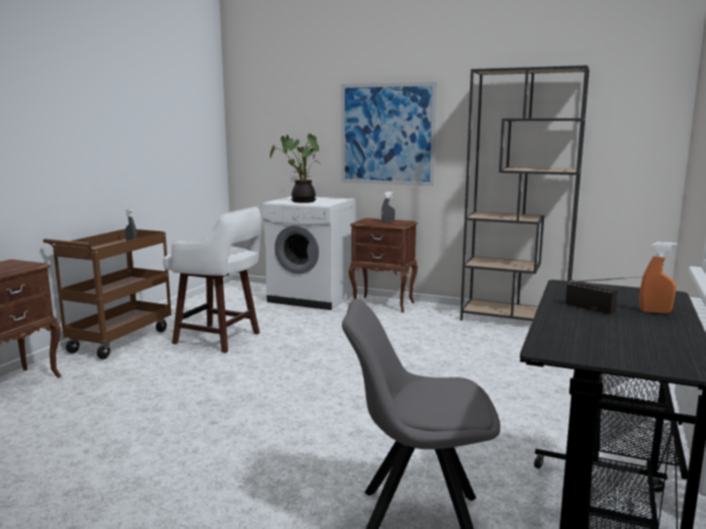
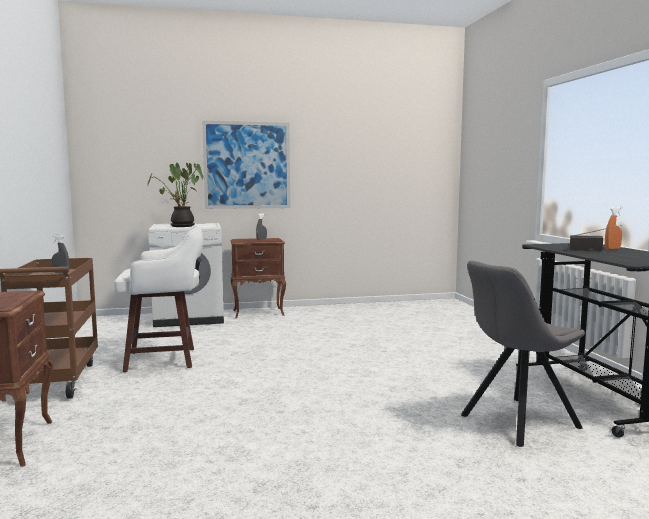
camera: 35 degrees left, 5 degrees down
bookcase [460,65,589,321] -> none

